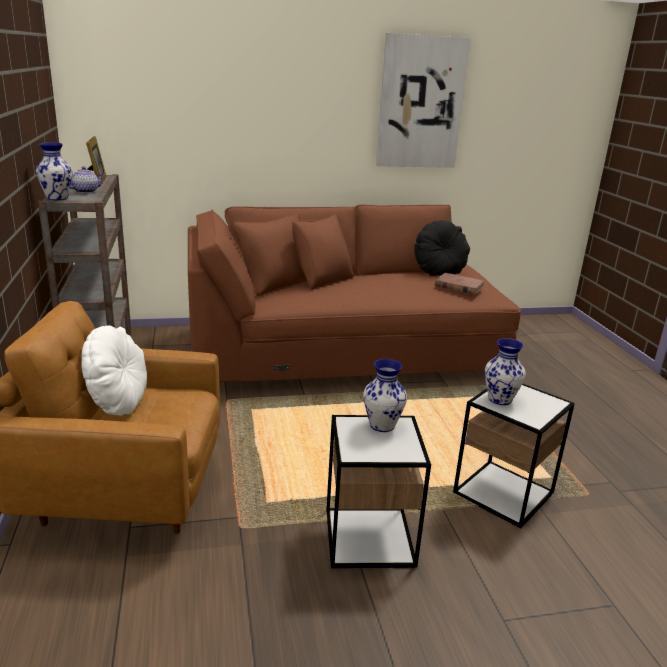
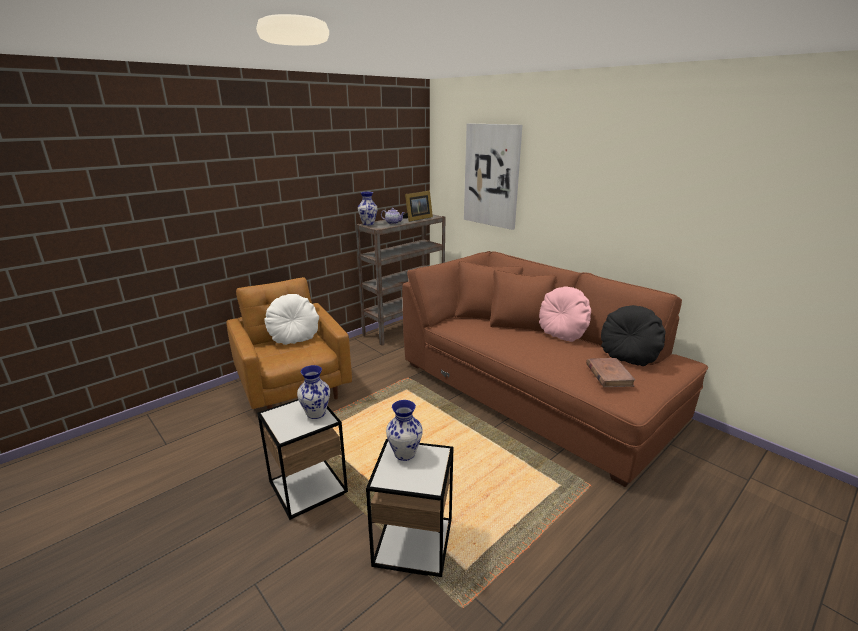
camera: 60 degrees right, 0 degrees up
picture [376,33,471,168] -> picture moved to [464,123,522,230]
none -> pink pillow [539,286,591,342]

